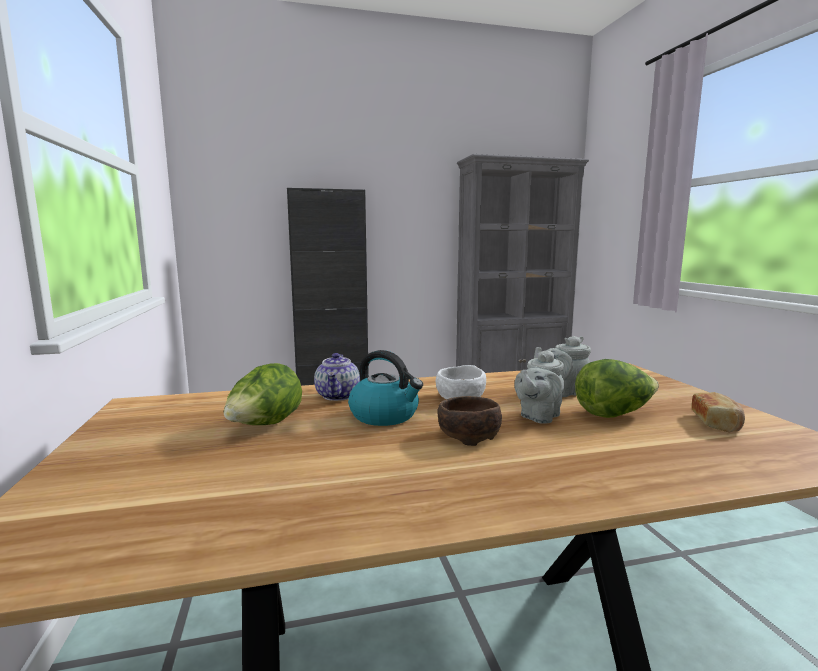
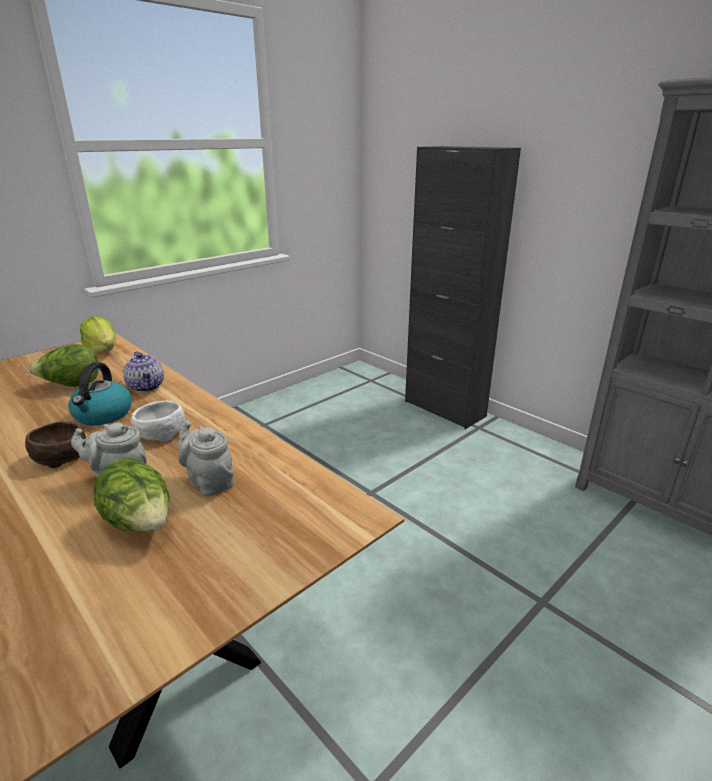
camera: 60 degrees right, 15 degrees up
teapot [314,353,360,401] -> teapot turned 90 degrees counterclockwise [123,351,164,392]
bread [691,392,745,433] -> none
none -> lettuce [80,316,116,354]

